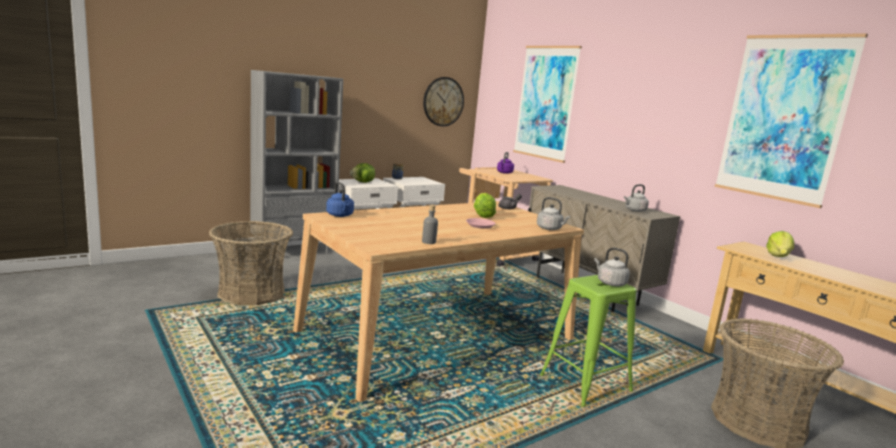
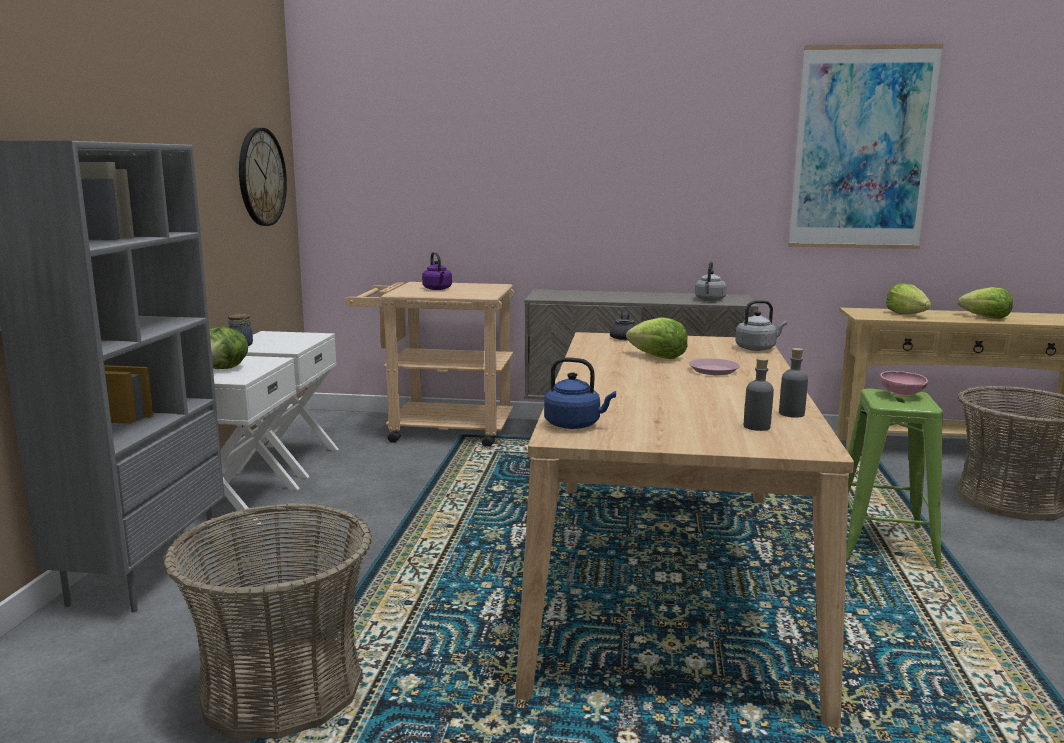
camera: 45 degrees left, 0 degrees up
picture [513,46,582,163] -> none
grey kettle [594,247,630,286] -> pink bowl [880,371,928,397]
none -> grey bottle [744,358,774,431]
none -> lettuce [958,287,1013,319]

